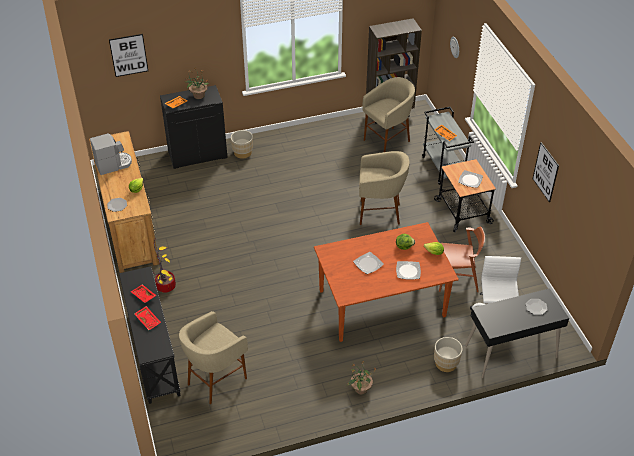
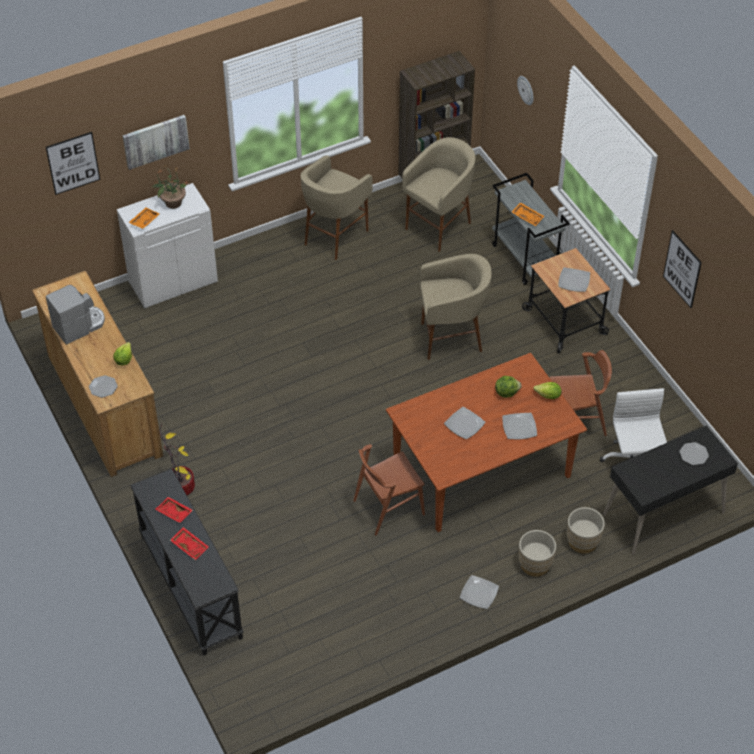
camera: 10 degrees left, 5 degrees up
black cabinet [160,85,228,169] -> white cabinet [117,183,218,309]
beige stool [179,311,248,404] -> beige stool moved to [301,155,372,260]
beige planter [231,130,253,159] -> beige planter moved to [518,530,556,577]
potted plant [347,361,377,394] -> plate [460,575,499,609]
none -> picture [123,115,190,170]
none -> brown chair [353,444,425,536]

